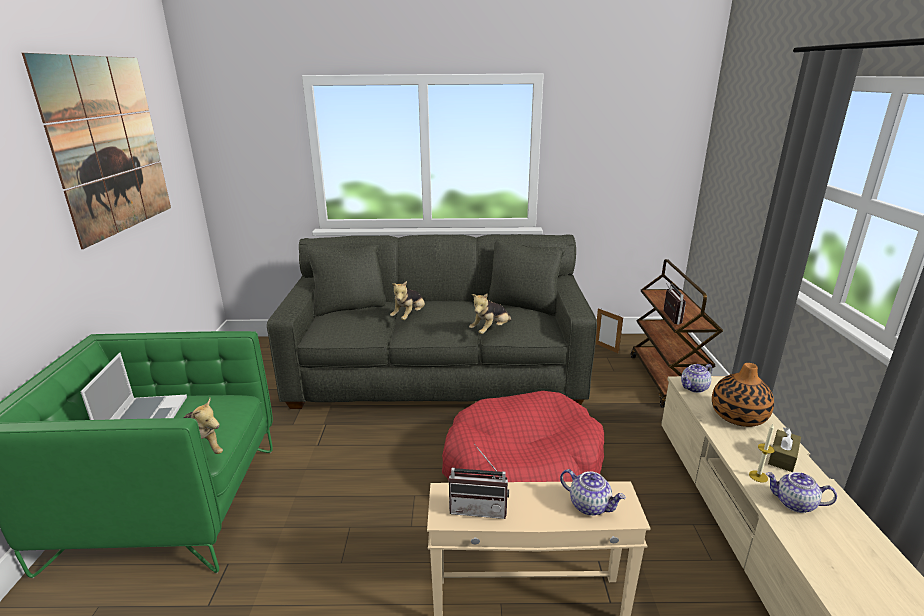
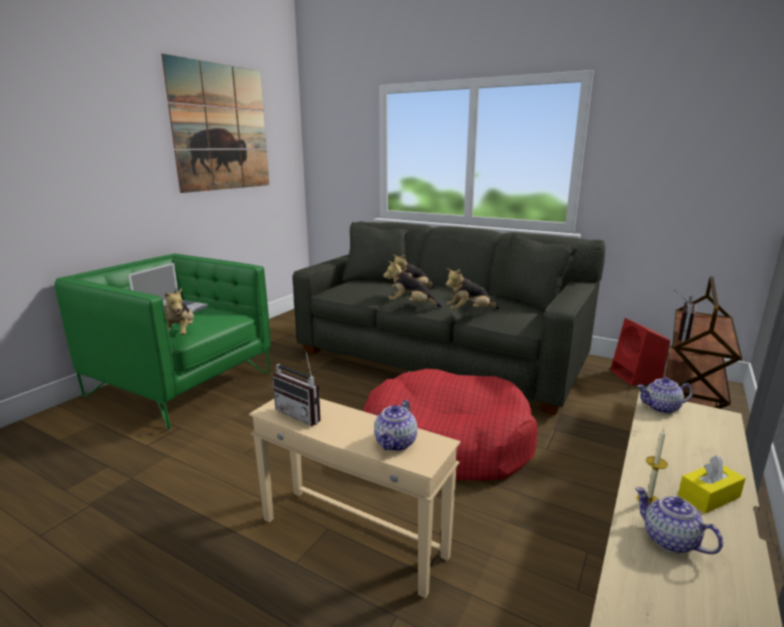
camera: 30 degrees right, 5 degrees down
teapot [560,469,626,516] -> teapot turned 45 degrees clockwise [374,400,417,451]
picture frame [595,308,623,354] -> red speaker [610,318,670,385]
vase [712,363,774,427] -> none
brown tissue box [768,427,801,472] -> yellow tissue box [678,455,746,513]
none -> plush toy [383,261,443,307]

